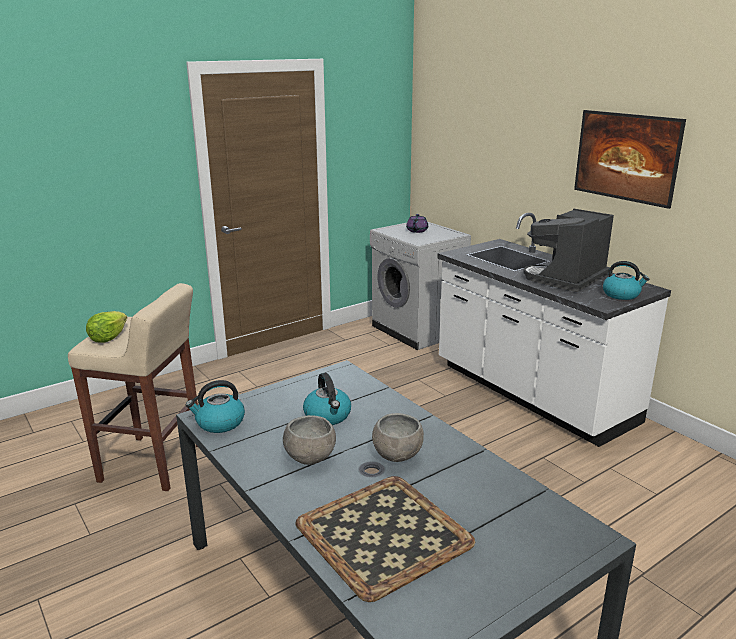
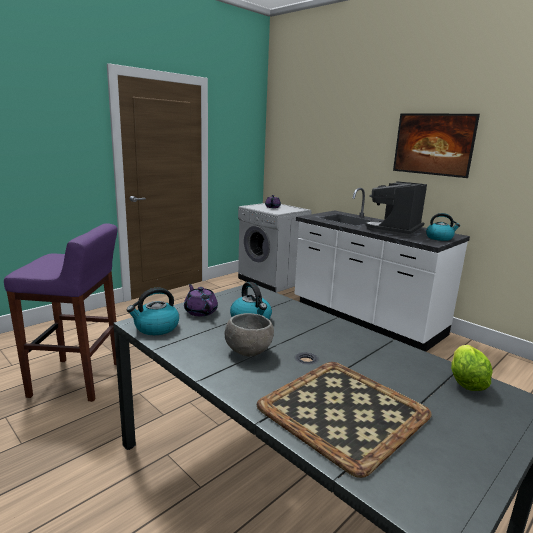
camera: 10 degrees left, 5 degrees down
beige stool [68,283,198,491] -> purple stool [4,223,118,402]
lettuce [86,311,127,342] -> lettuce moved to [451,345,493,391]
grey bowl [372,413,424,462] -> none
none -> purple teapot [184,284,218,316]

